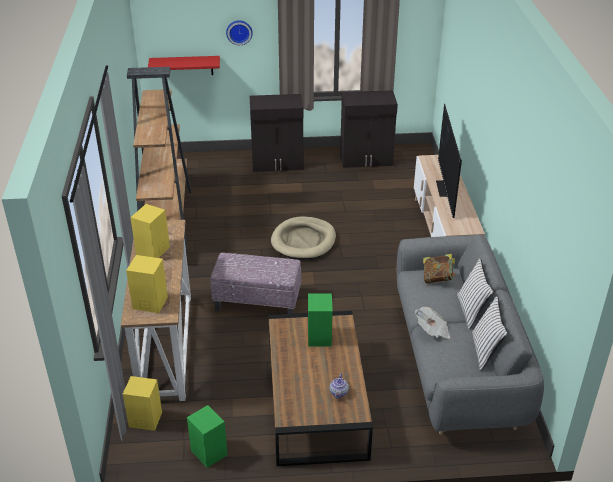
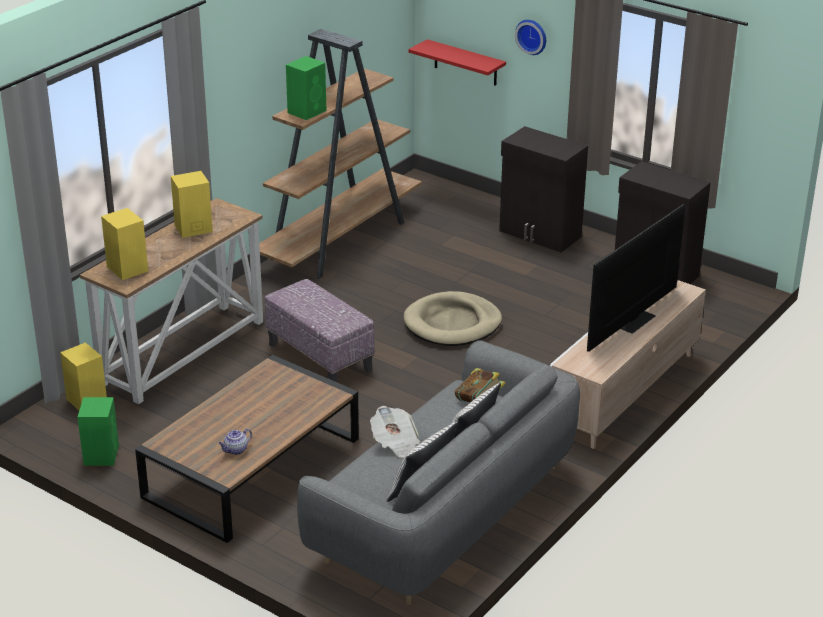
camera: 40 degrees right, 5 degrees down
green speaker [308,293,333,346] -> green speaker moved to [286,56,326,120]

